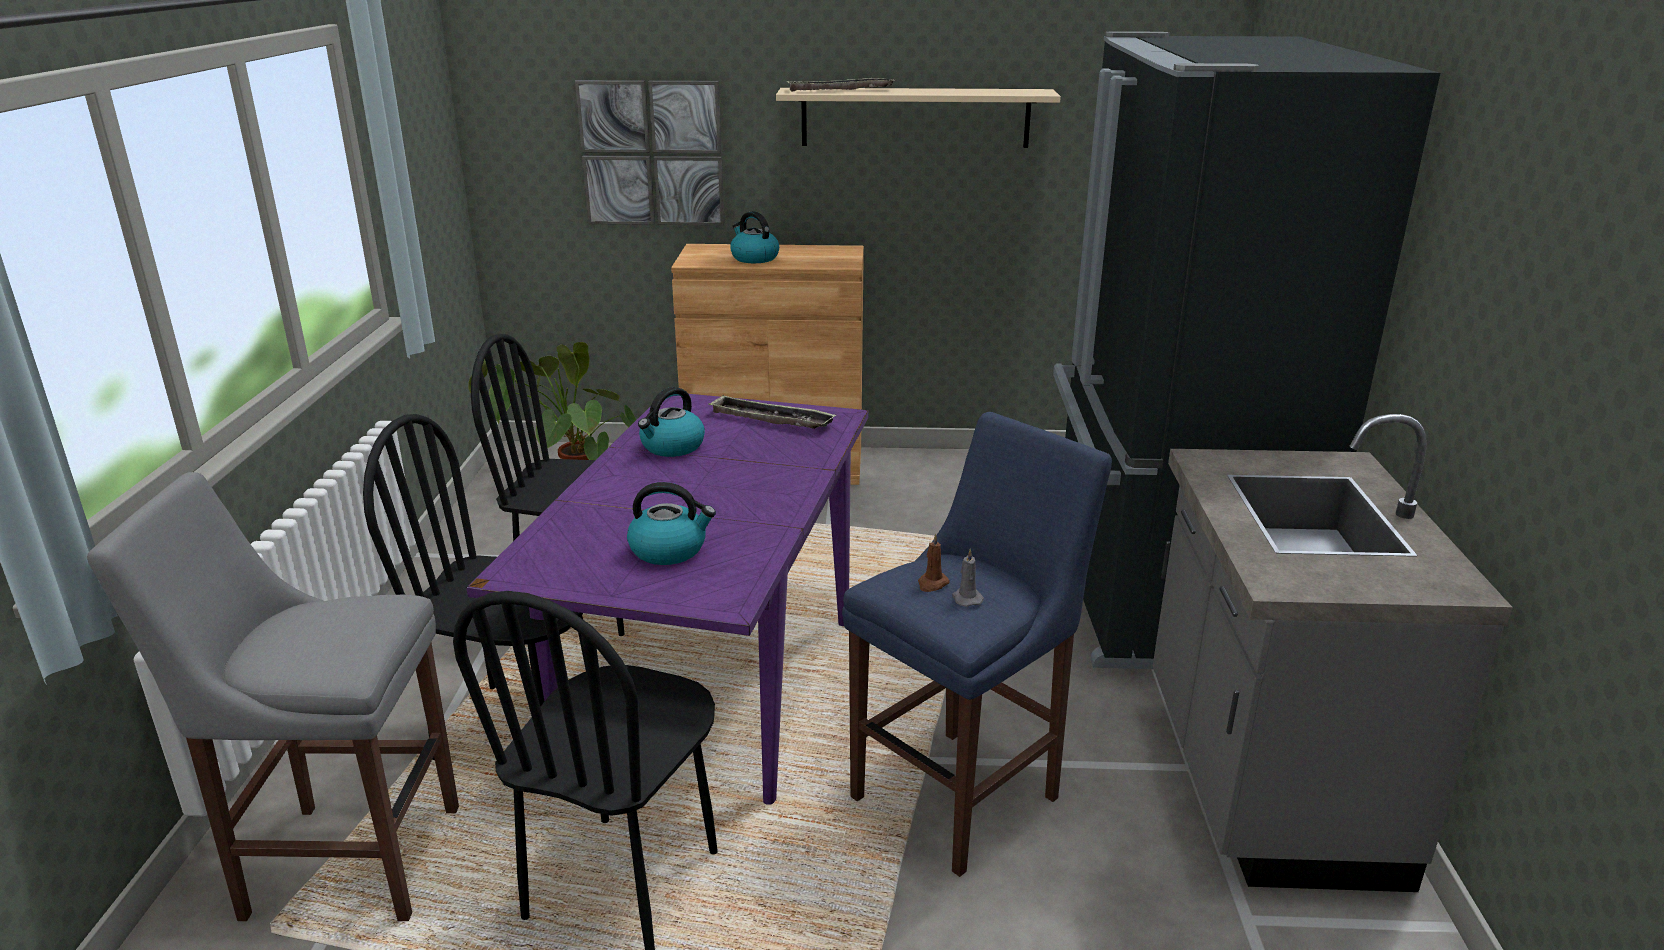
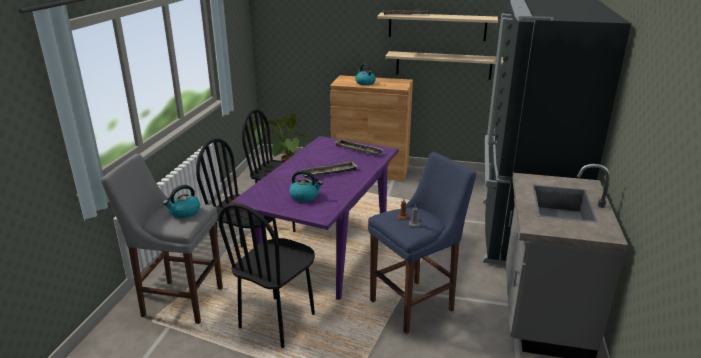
camera: 10 degrees right, 0 degrees up
picture [575,80,725,226] -> none
kettle [638,387,705,457] -> kettle moved to [163,185,200,218]
none -> tray [303,161,358,178]
none -> beige shelf [385,51,503,80]

